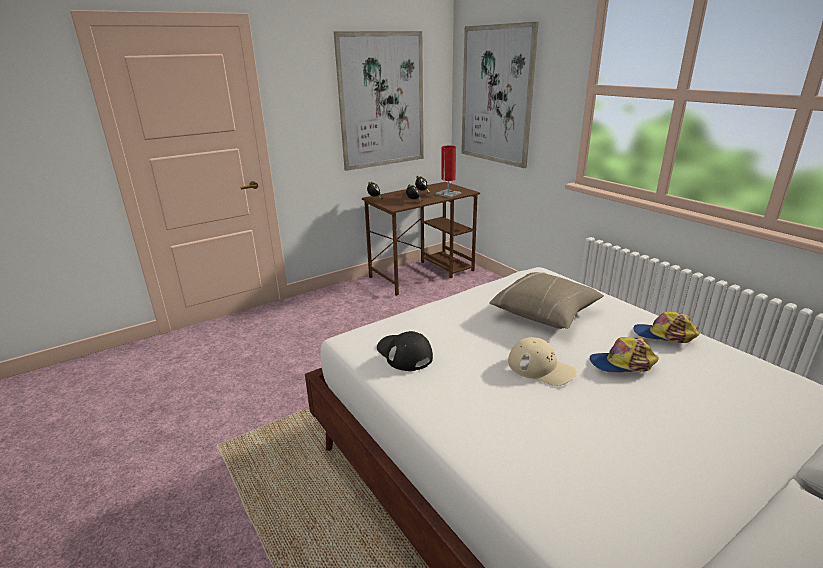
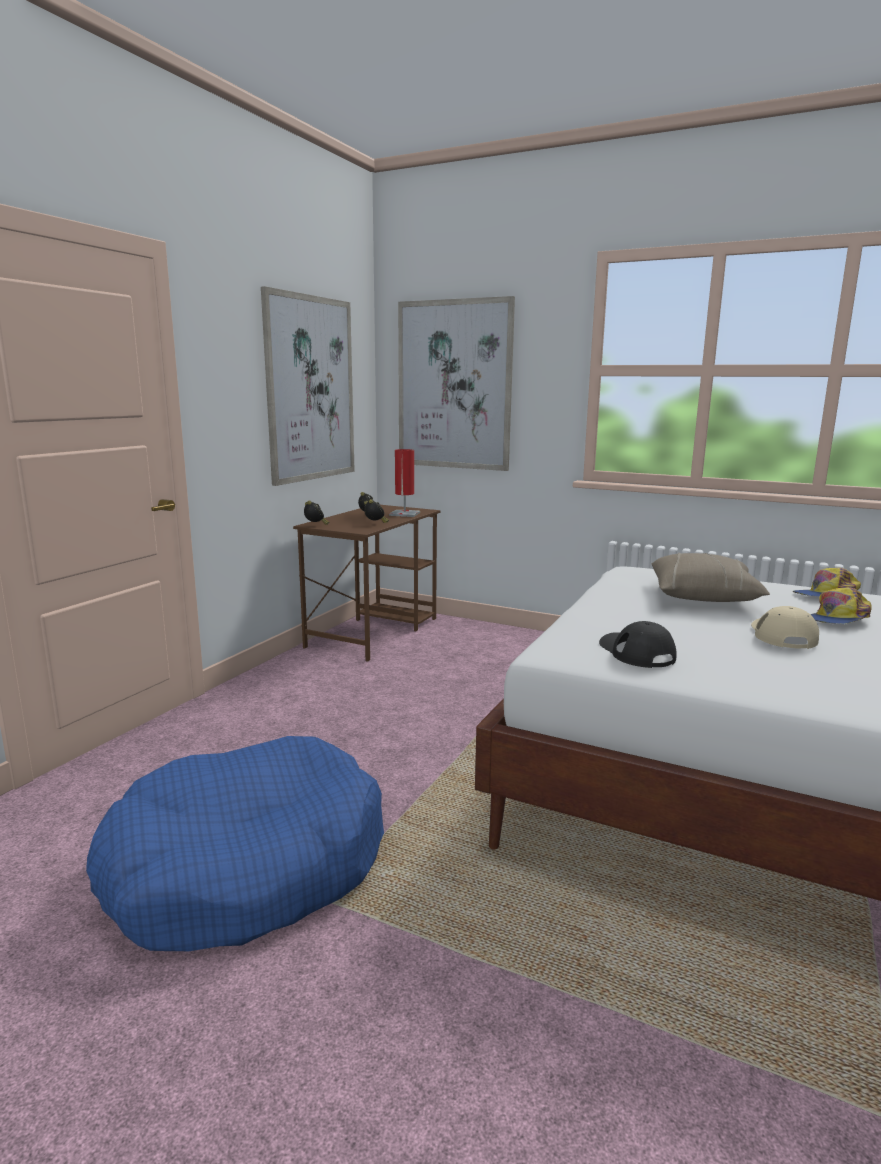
camera: 30 degrees left, 10 degrees down
black cap [377,331,433,371] -> black cap turned 45 degrees clockwise [599,621,677,668]
beige cap [508,337,577,386] -> beige cap turned 90 degrees counterclockwise [751,606,819,649]
none -> blue dog bed [86,736,384,951]

